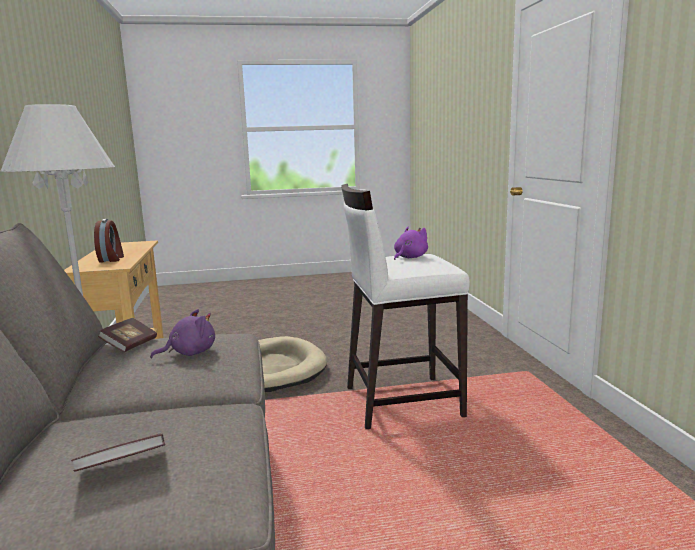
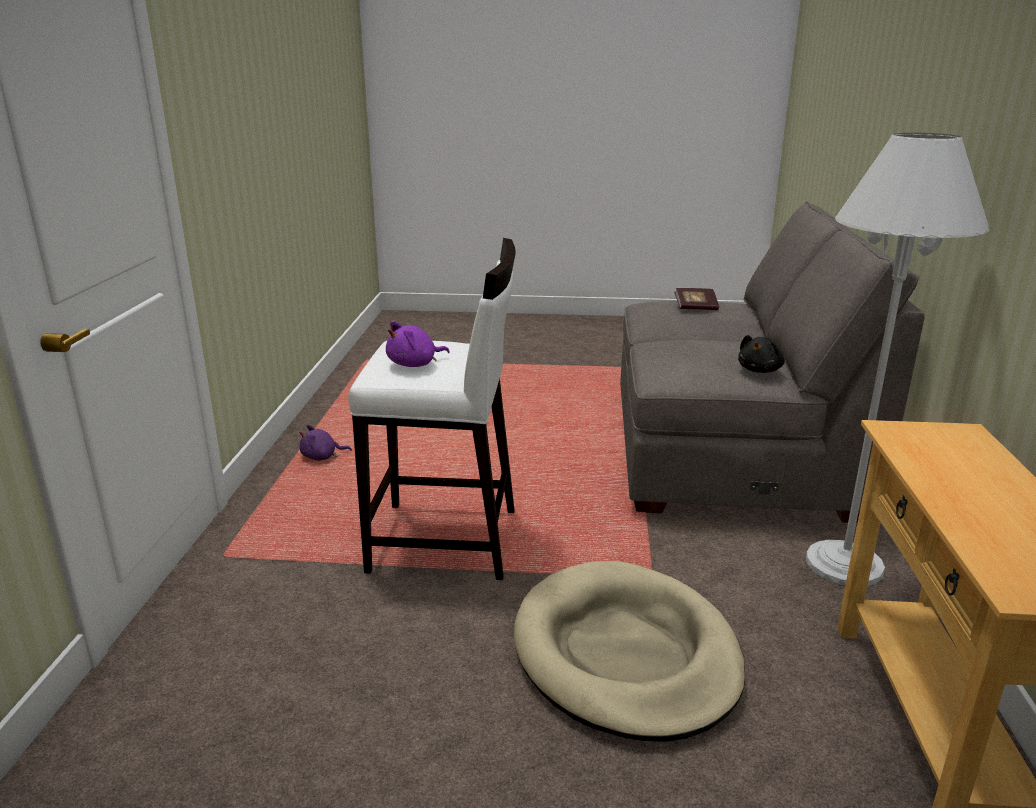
camera: 165 degrees left, 10 degrees up
alarm clock [94,219,124,263] -> none
book [98,318,157,352] -> black plush toy [738,335,785,373]
purple plush toy [150,309,215,358] -> purple plush toy moved to [299,424,352,460]

